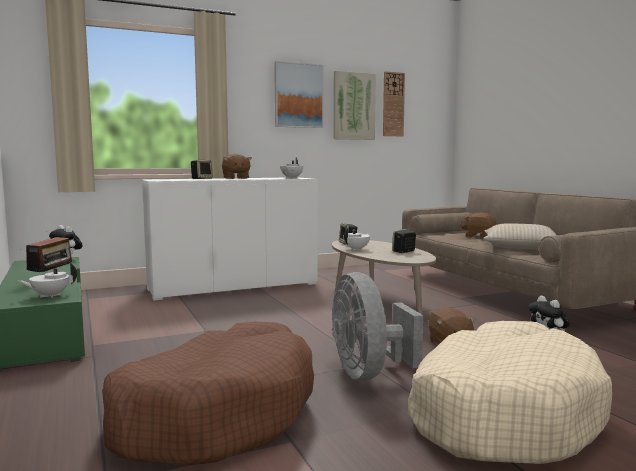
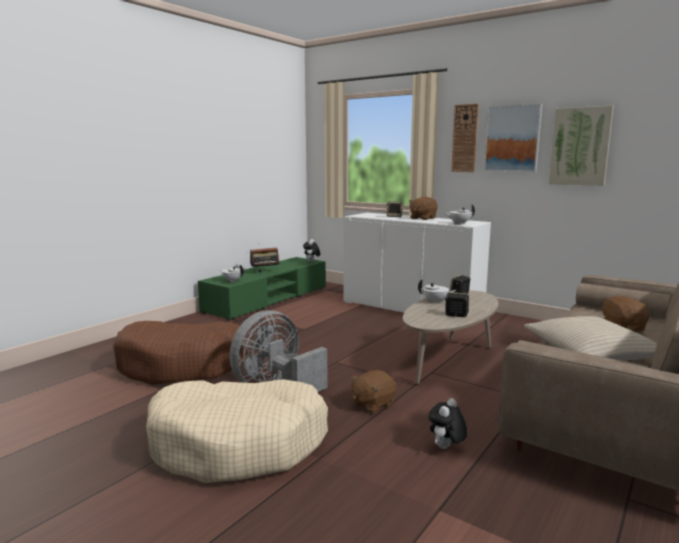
camera: 60 degrees right, 5 degrees up
wall clock [383,71,405,137] -> wall clock moved to [451,104,479,172]

